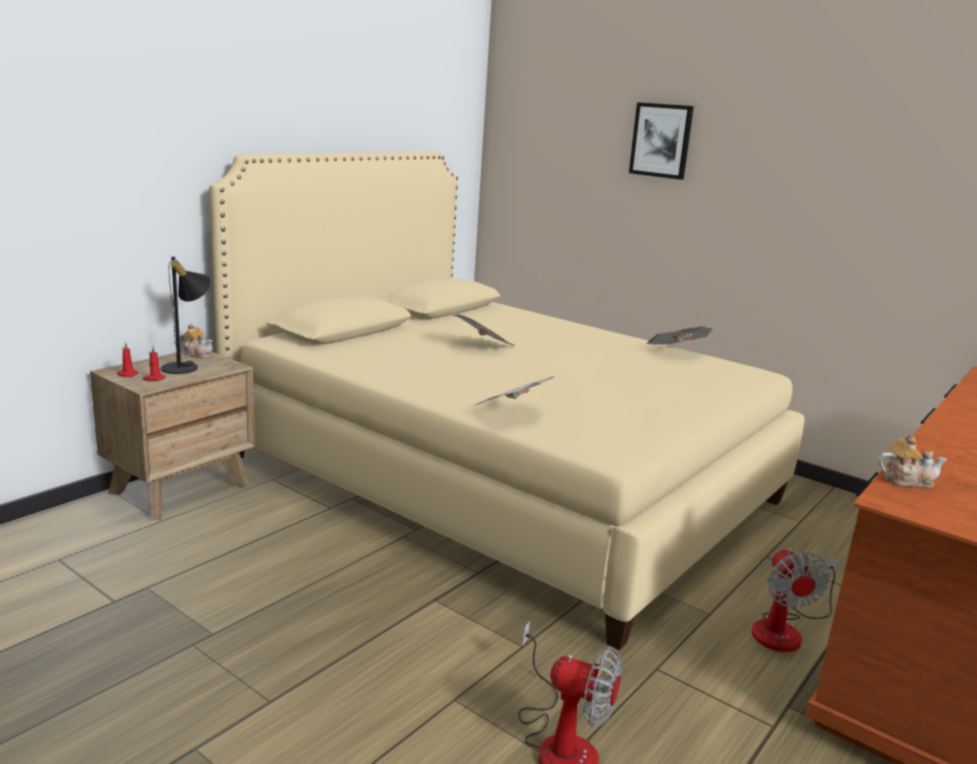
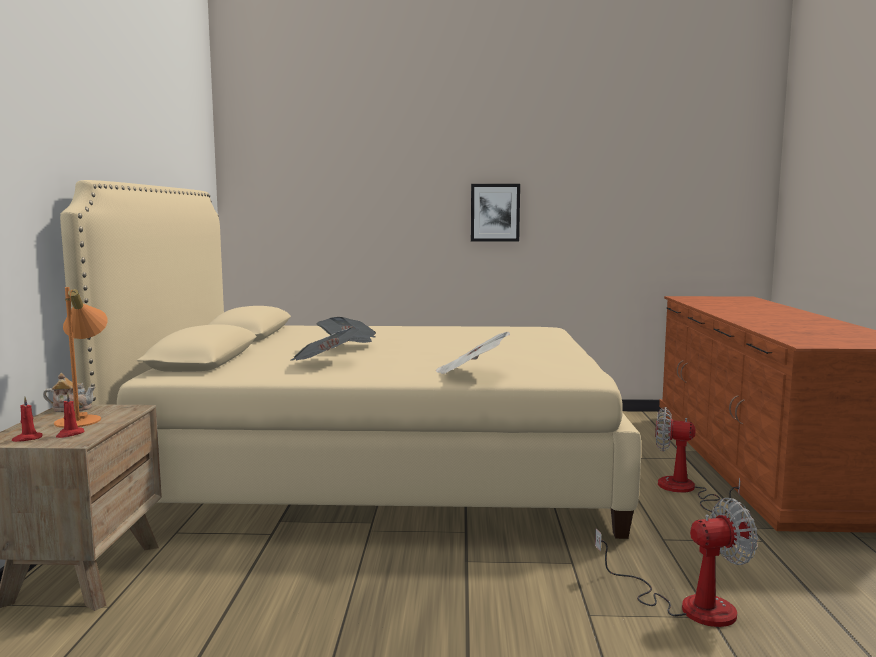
camera: 35 degrees left, 10 degrees down
black table lamp [161,257,211,374] -> orange table lamp [54,287,108,428]
picture [629,102,694,180] -> picture moved to [471,184,520,242]
newspaper [646,327,713,345] -> newspaper moved to [291,327,359,361]
fan [751,548,839,652] -> fan turned 150 degrees clockwise [655,407,740,514]
teapot [878,436,947,488] -> none

